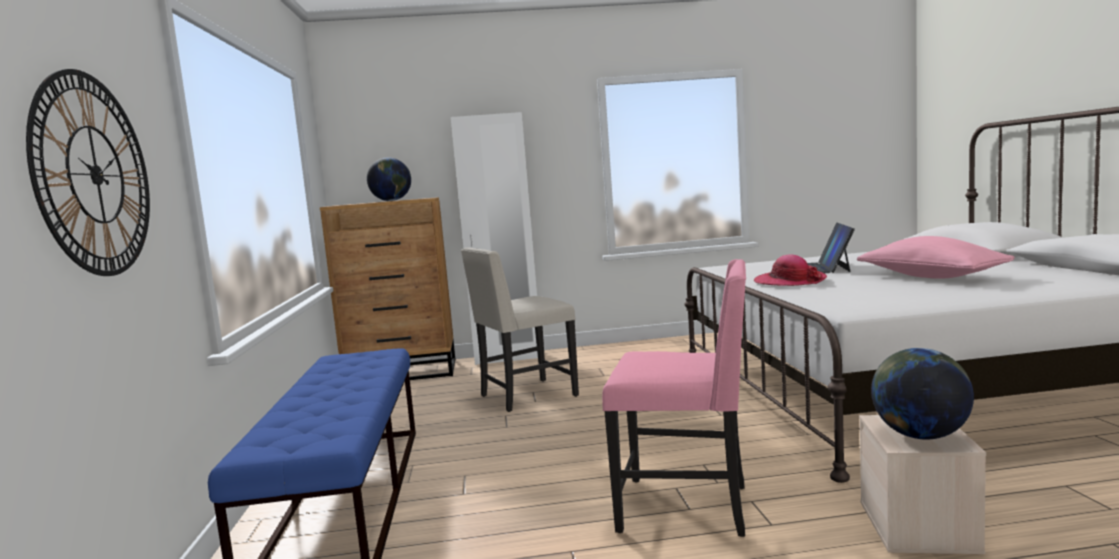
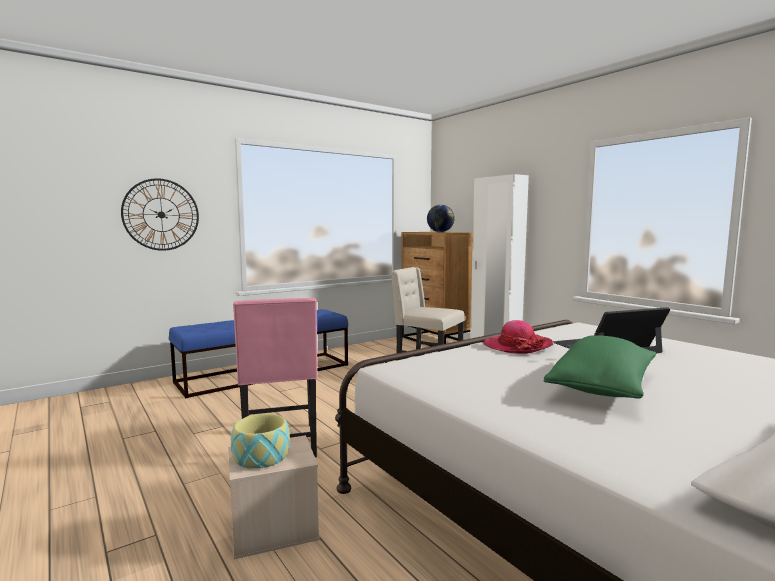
camera: 60 degrees right, 0 degrees up
pink pillow [857,236,1015,279] -> green pillow [544,335,656,399]
globe [871,348,974,440] -> bowl [231,413,290,469]

